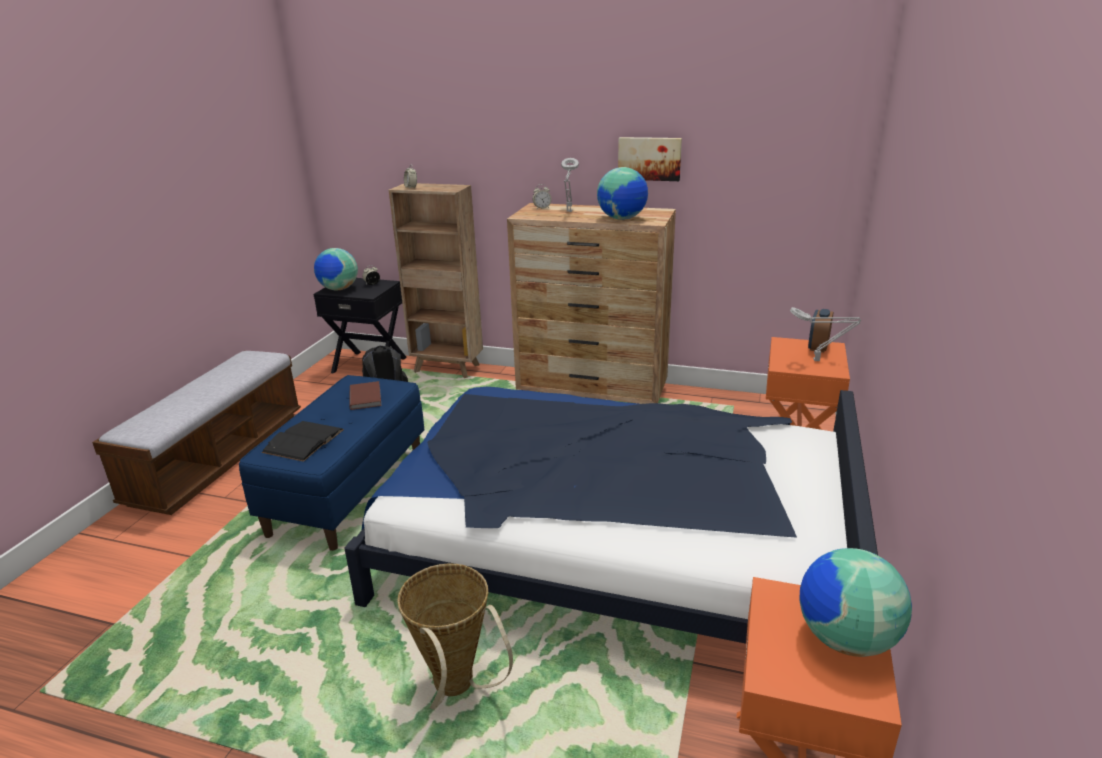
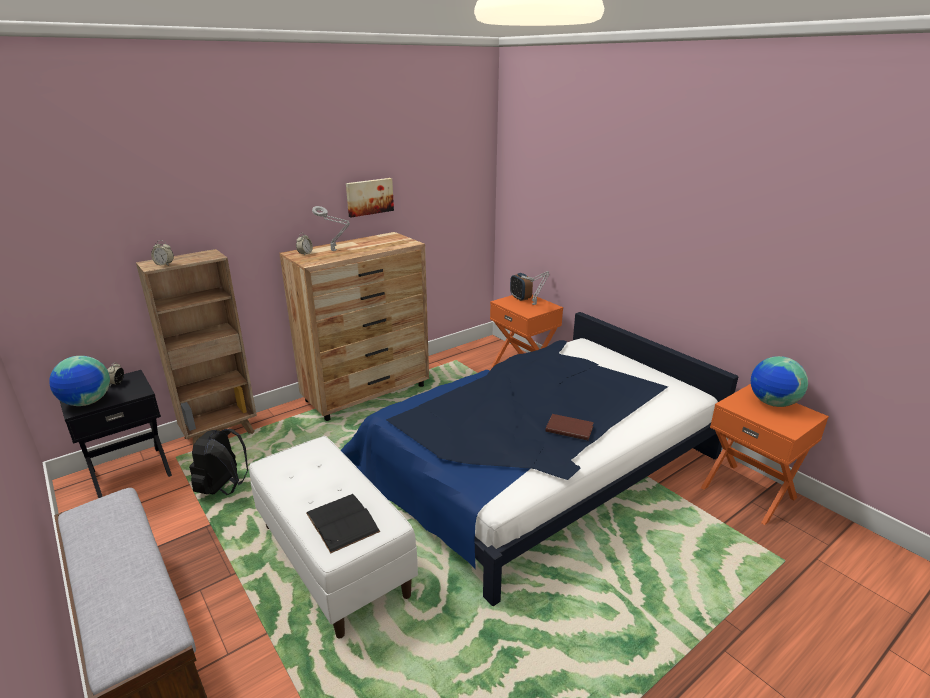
camera: 55 degrees left, 0 degrees up
blue bench [239,375,425,551] -> white bench [249,436,418,639]
brown book [350,381,381,410] -> brown book moved to [545,414,594,441]
basket [397,564,513,710] -> none
globe [597,167,648,220] -> none

